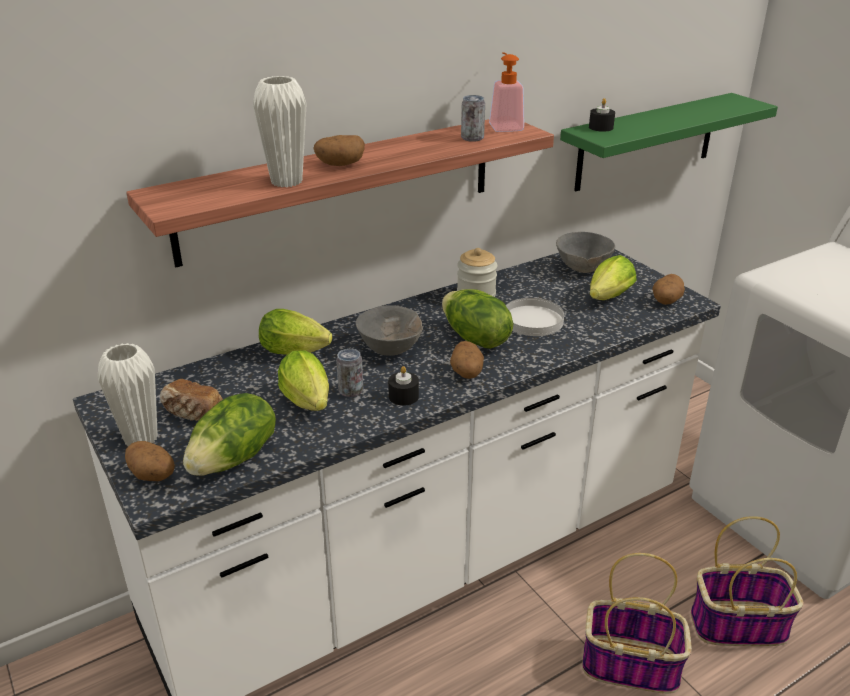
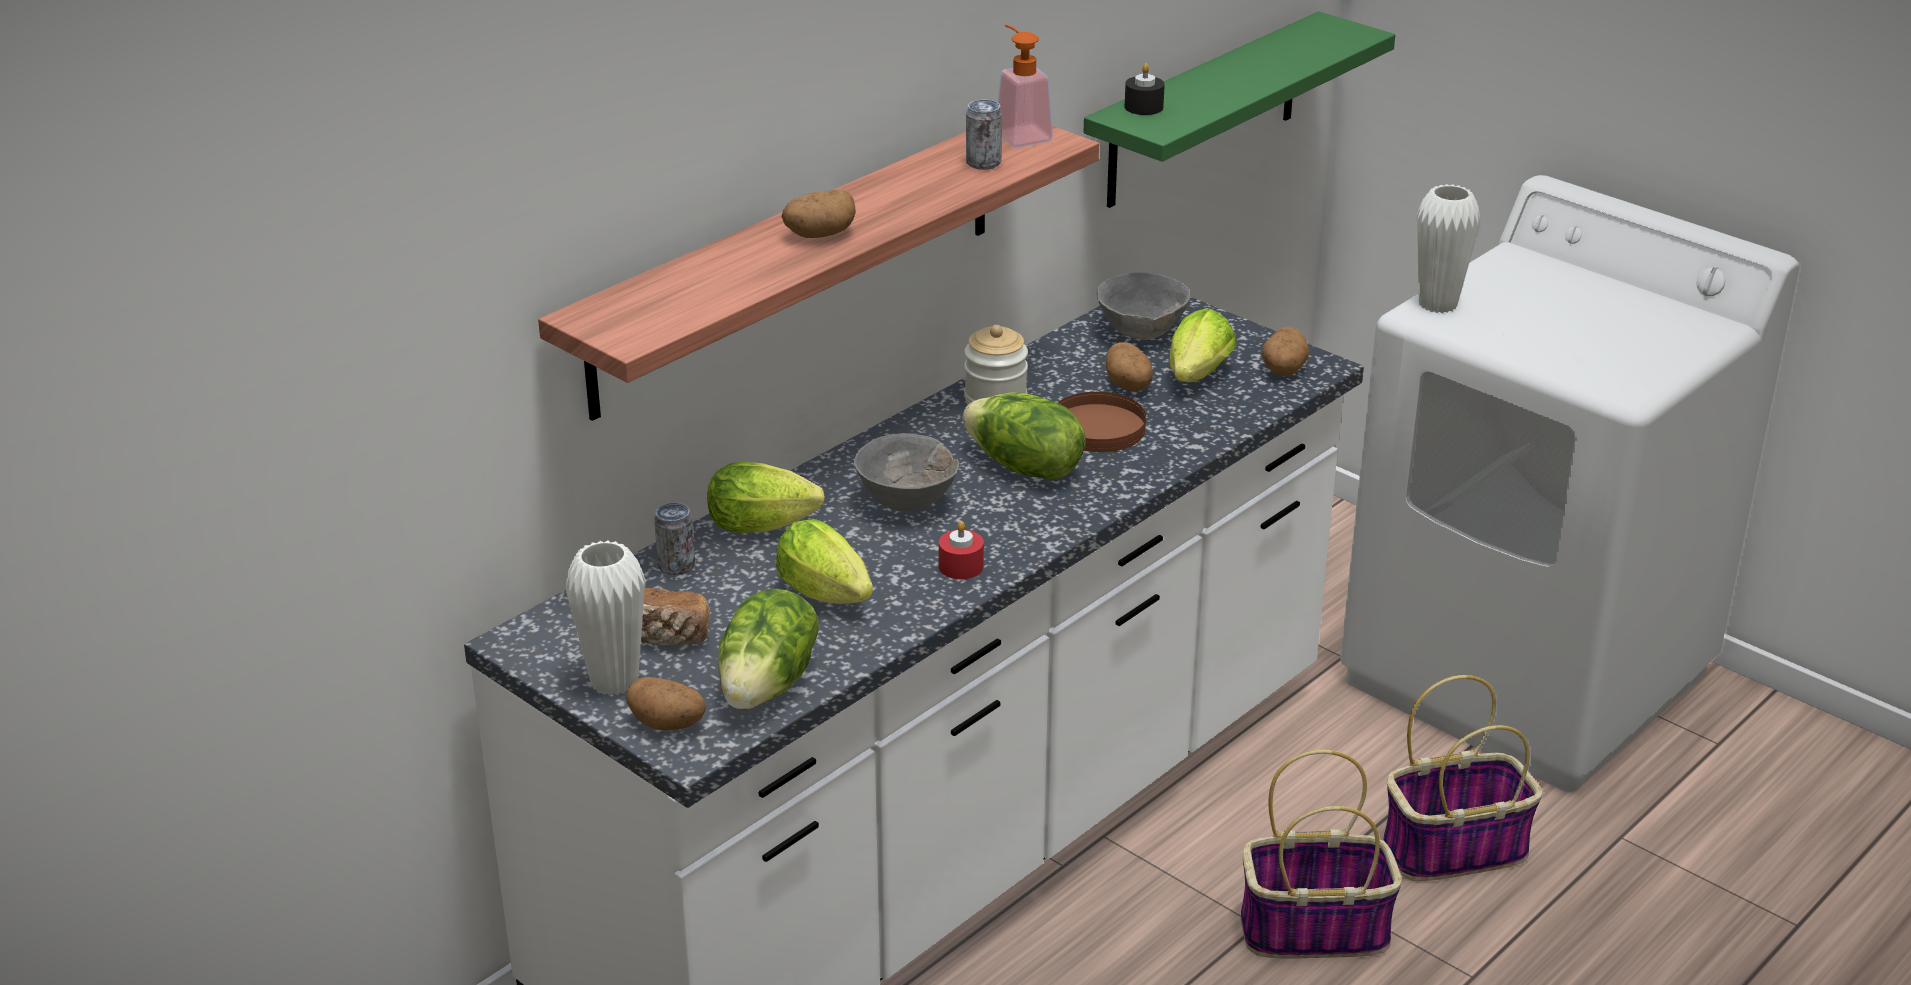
camera: 15 degrees left, 0 degrees up
white vase [253,76,307,187] -> white vase moved to [1416,184,1481,313]
can [336,349,363,397] -> can moved to [654,502,695,575]
black candle [388,366,419,406] -> red candle [939,521,984,579]
potato [450,341,484,379] -> potato moved to [1106,342,1153,391]
white plate [506,298,564,336] -> brown plate [1058,392,1146,452]

